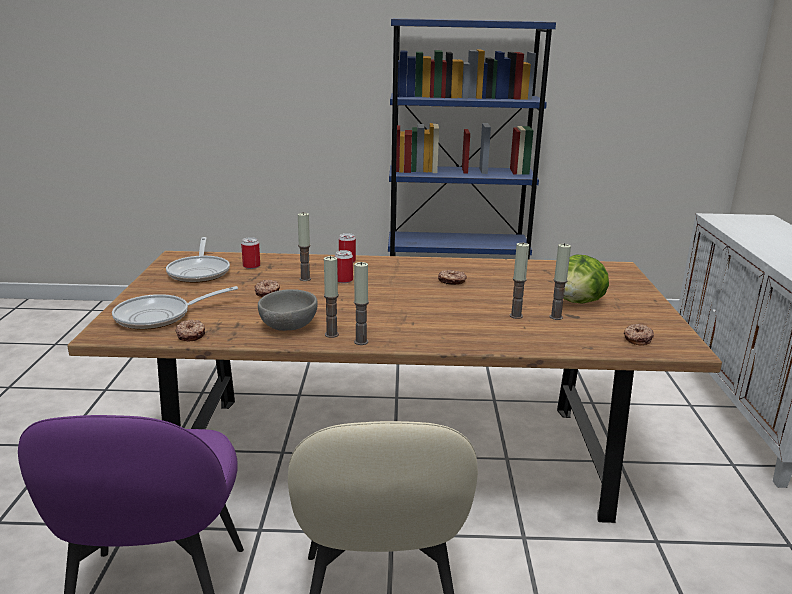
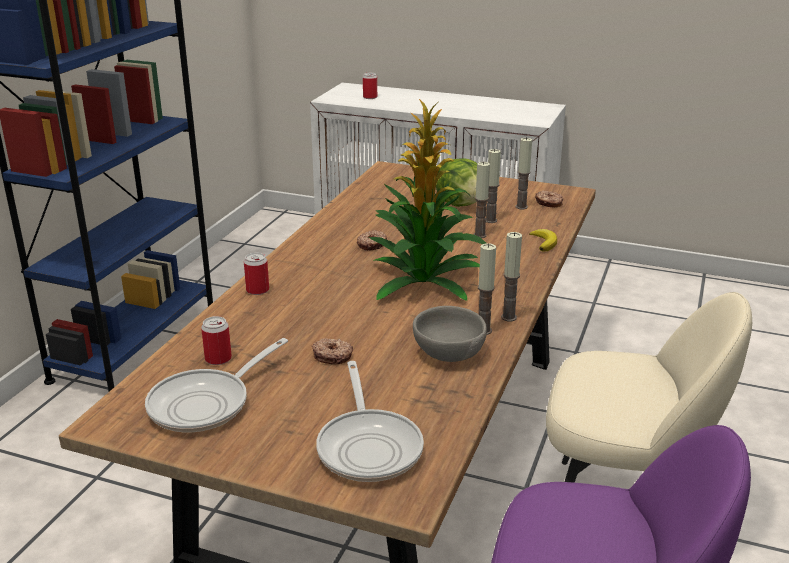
camera: 70 degrees left, 5 degrees up
frying pan [166,237,230,283] -> frying pan turned 120 degrees clockwise [145,338,288,432]
donut [175,319,205,342] -> none
candle [298,213,311,281] -> candle moved to [515,137,532,209]
can [335,250,353,283] -> can moved to [363,73,377,99]
none -> potted plant [369,99,486,301]
none -> banana [529,229,557,251]

